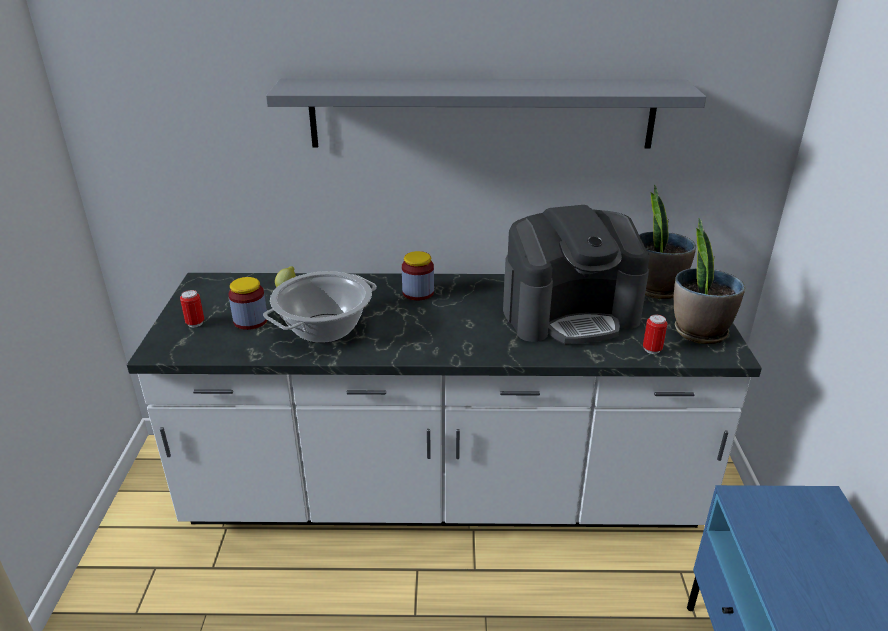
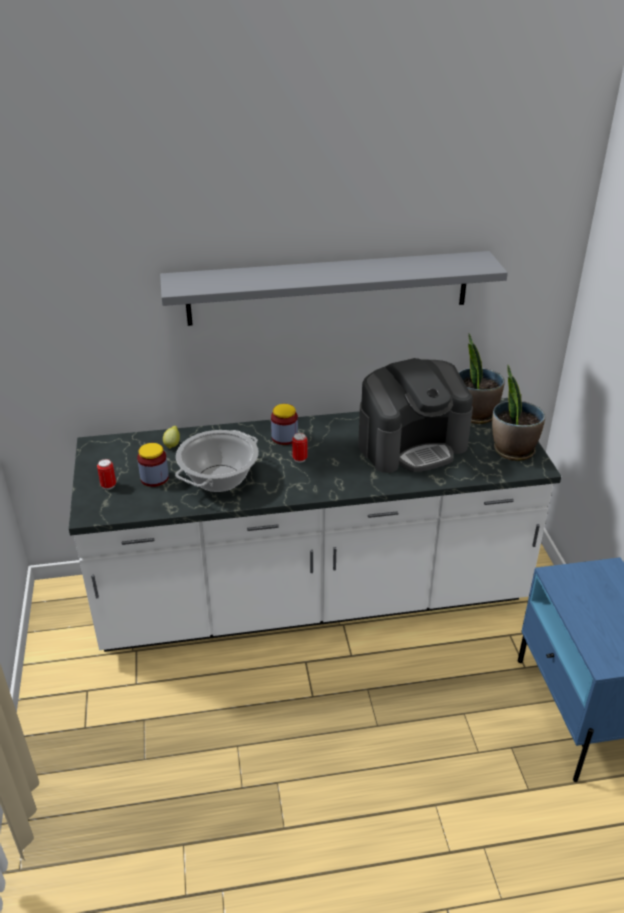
camera: 10 degrees left, 5 degrees up
can [643,314,668,354] -> can moved to [292,433,307,463]

